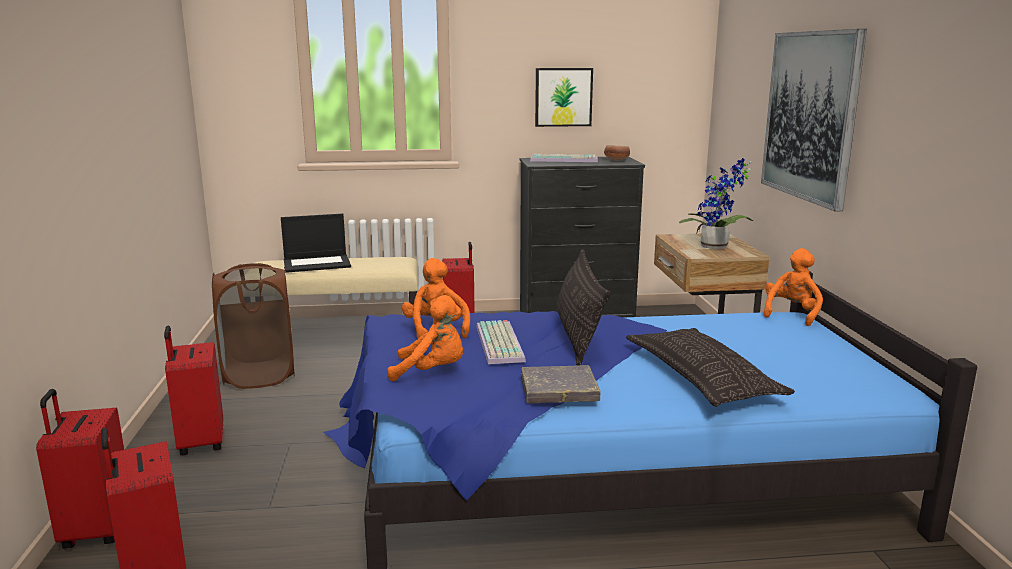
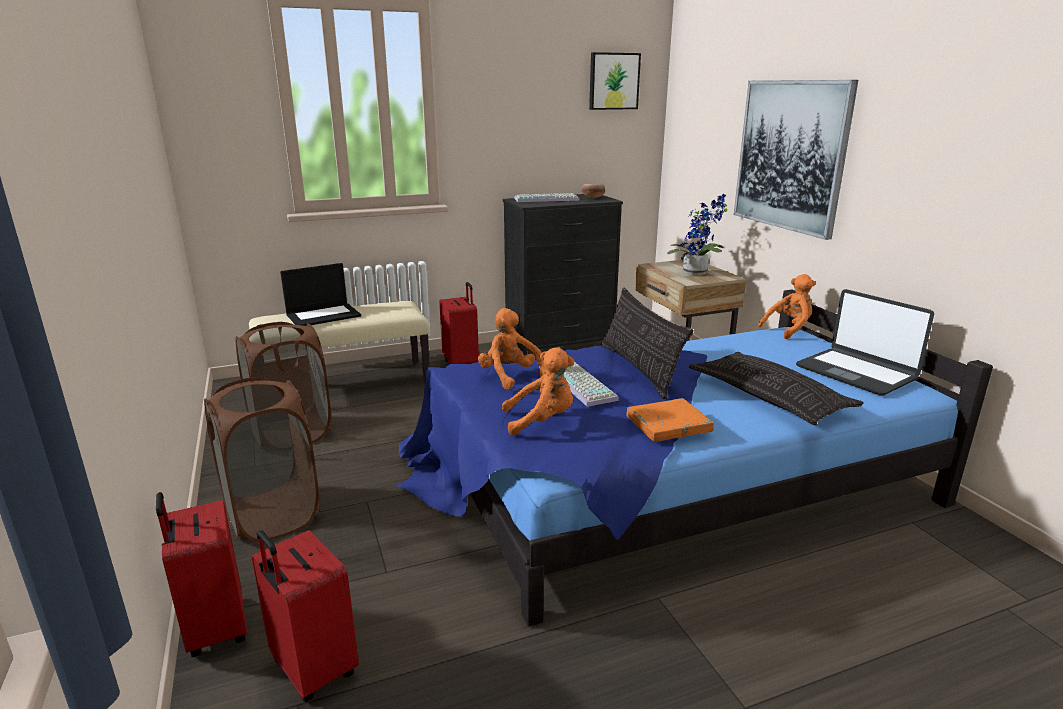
camera: 15 degrees left, 5 degrees up
red suitcase [164,326,223,455] -> brown laundry basket [204,377,320,542]
grey book [521,365,601,403] -> orange book [626,398,714,442]
picture [535,68,593,127] -> picture moved to [589,52,641,110]
orange plush toy [763,248,823,326] -> orange plush toy turned 45 degrees clockwise [758,274,815,339]
none -> laptop [796,289,934,396]

